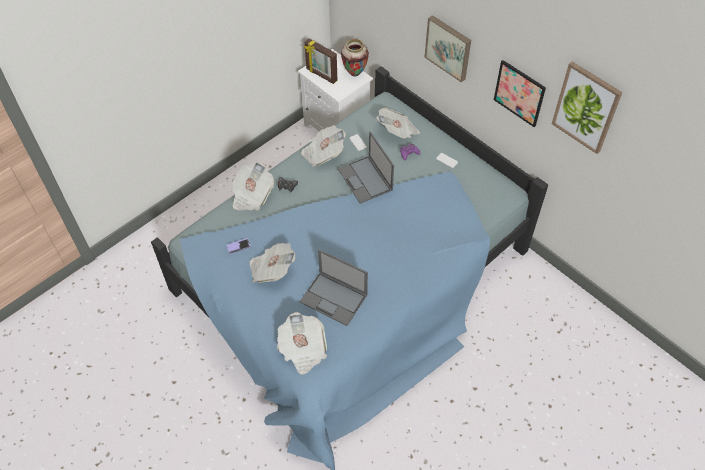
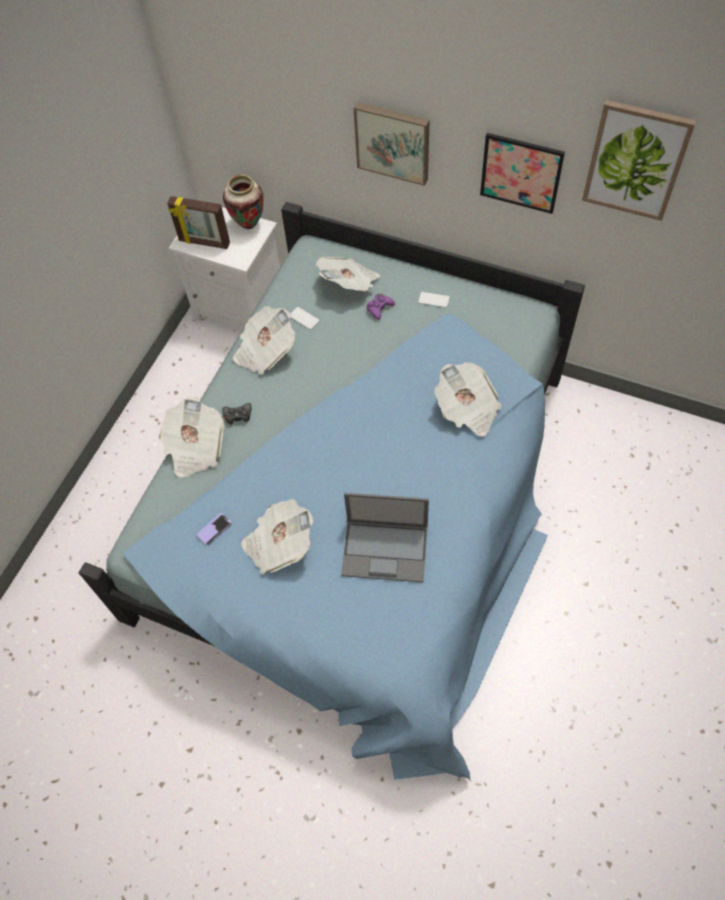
camera: 20 degrees left, 5 degrees up
newspaper [277,312,327,375] -> newspaper moved to [434,362,502,437]
laptop [338,131,394,204] -> none

